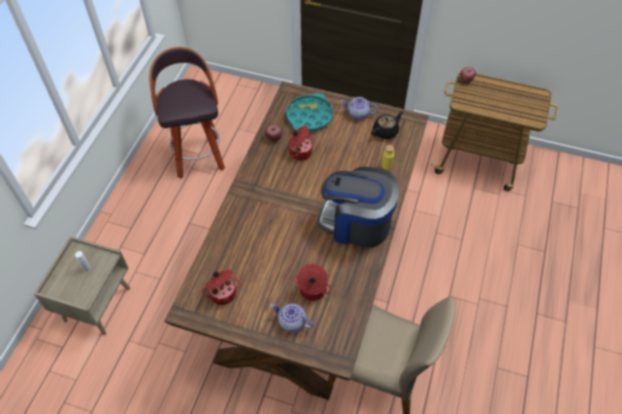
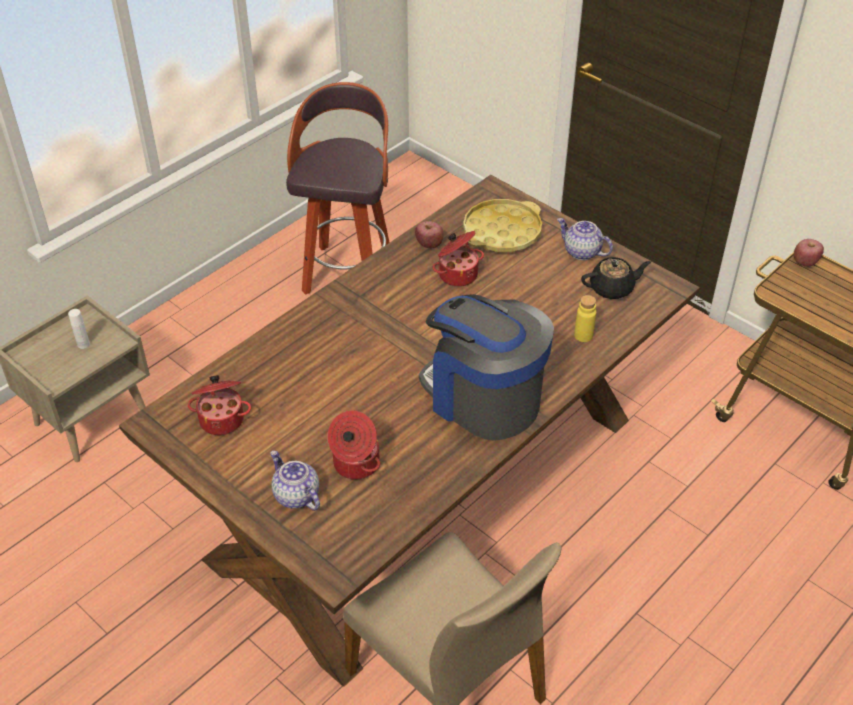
camera: 25 degrees right, 10 degrees down
turquoise tray [286,93,333,131] -> yellow tray [463,199,542,252]

